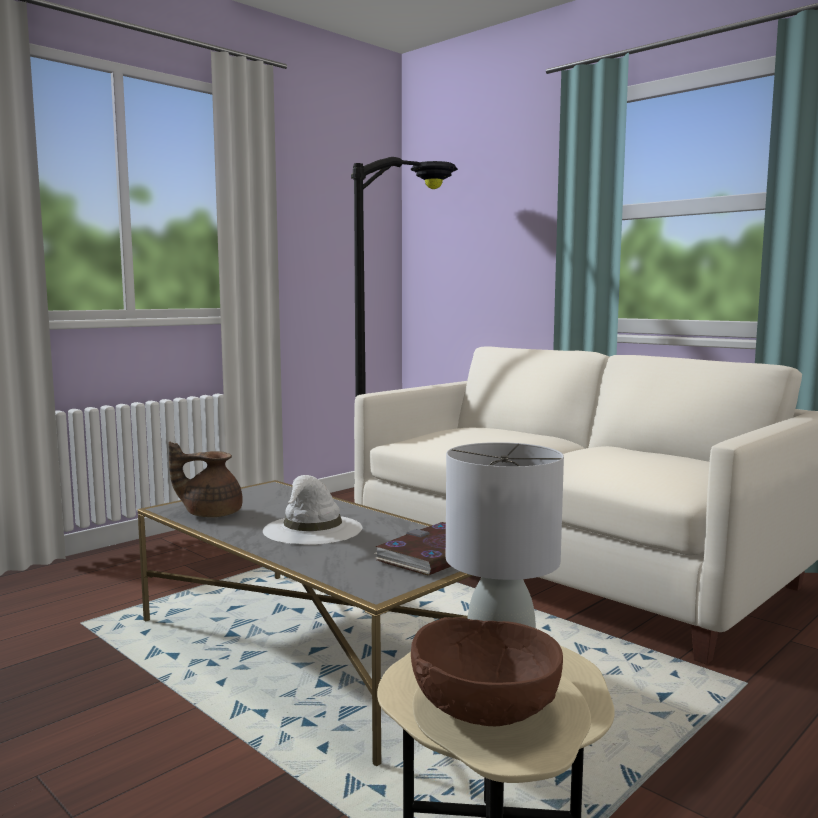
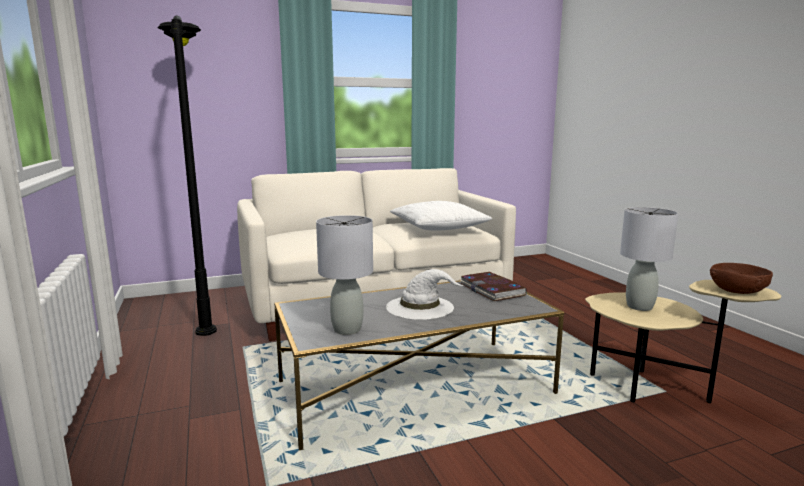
camera: 65 degrees left, 5 degrees up
brown teapot [169,442,243,517] -> grey table lamp [316,215,373,335]
none -> white pillow [390,201,492,231]

